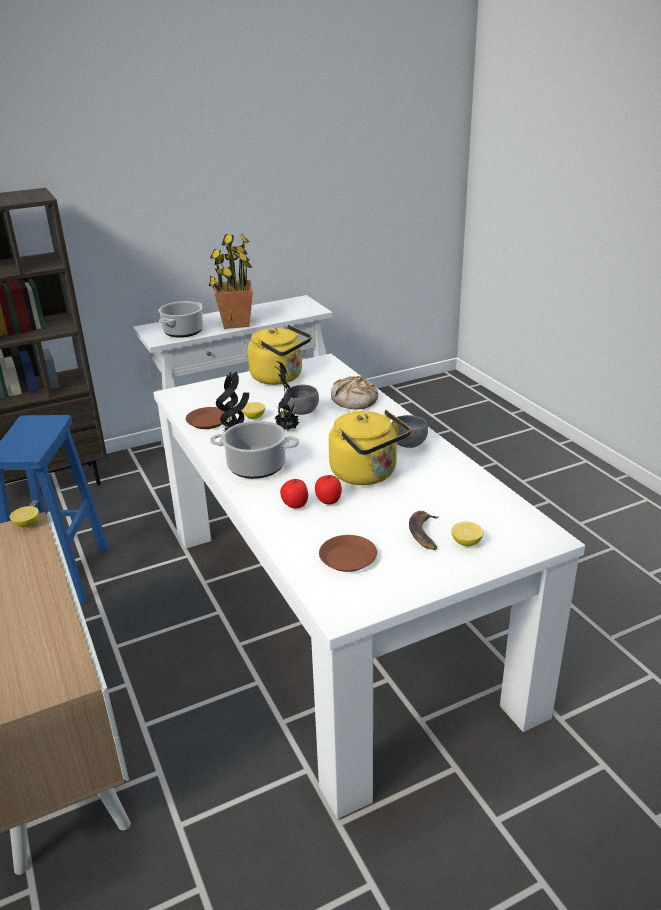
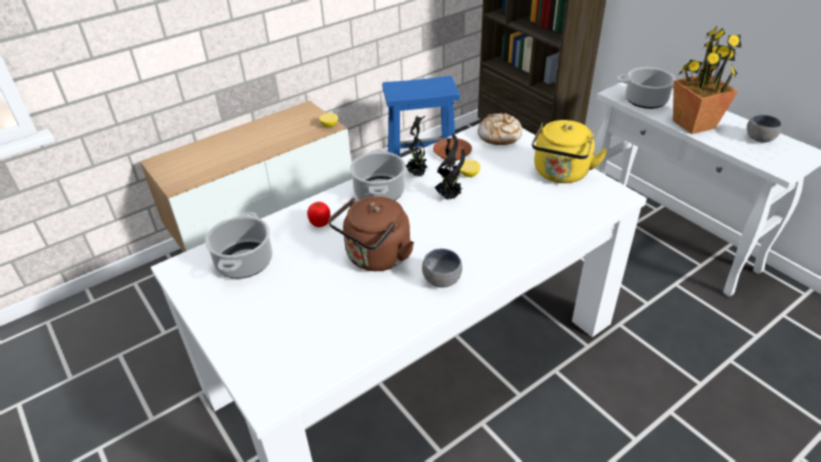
camera: 80 degrees right, 10 degrees up
grey bowl [285,385,319,415] -> grey bowl moved to [747,114,782,143]
tomato [315,474,342,504] -> none
brown plate [319,535,377,572] -> cooking pot [205,212,273,279]
yellow kettle [329,410,411,485] -> brown kettle [328,196,414,271]
bread [331,376,378,410] -> bread moved to [478,113,522,145]
banana [409,511,439,550] -> none
lemon [451,521,484,546] -> none

